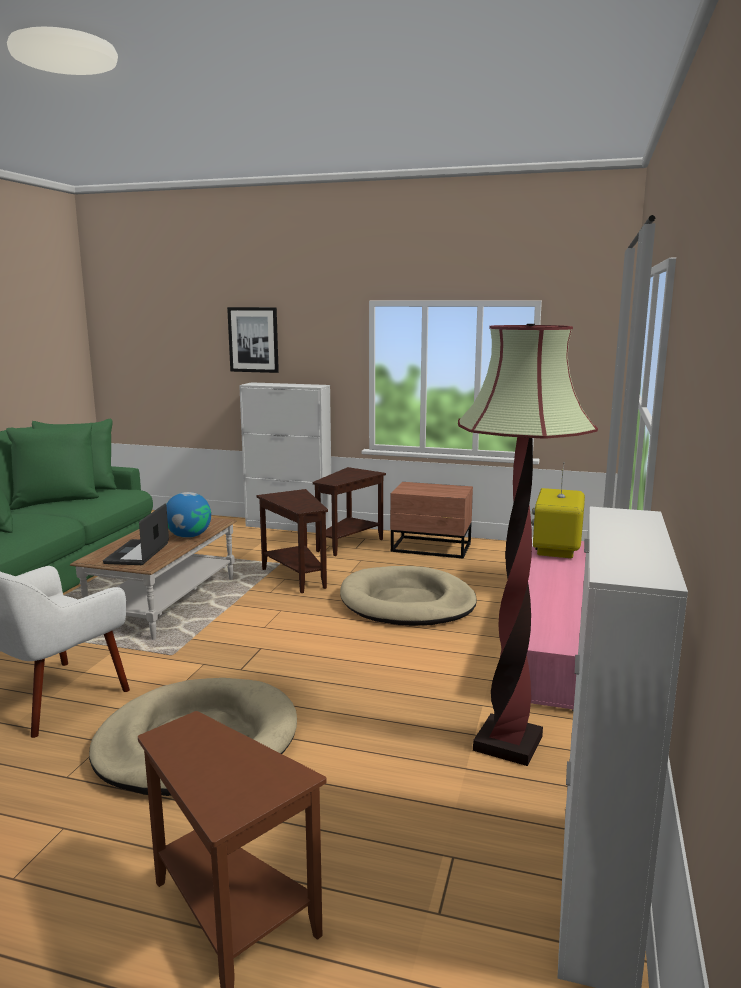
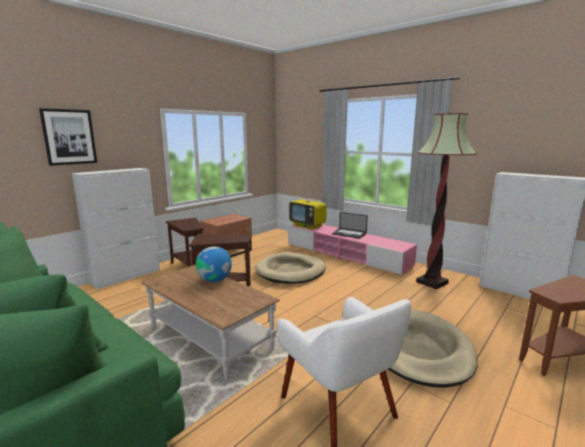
camera: 65 degrees left, 0 degrees up
laptop [103,503,169,565] -> laptop moved to [332,212,368,239]

